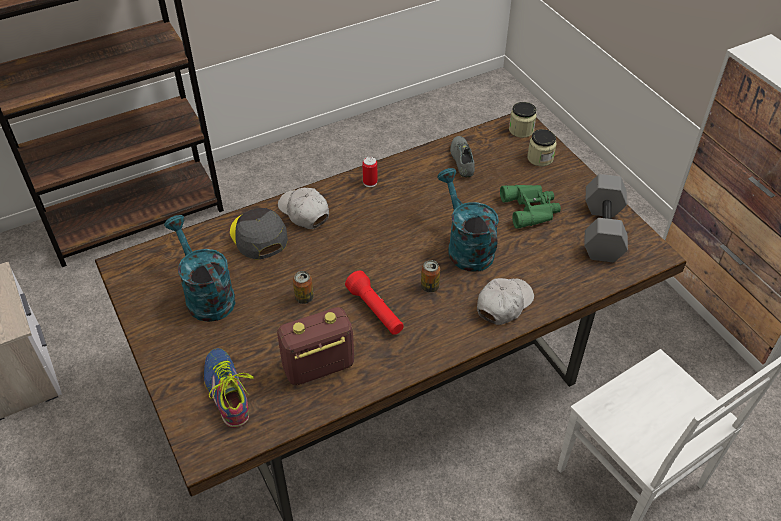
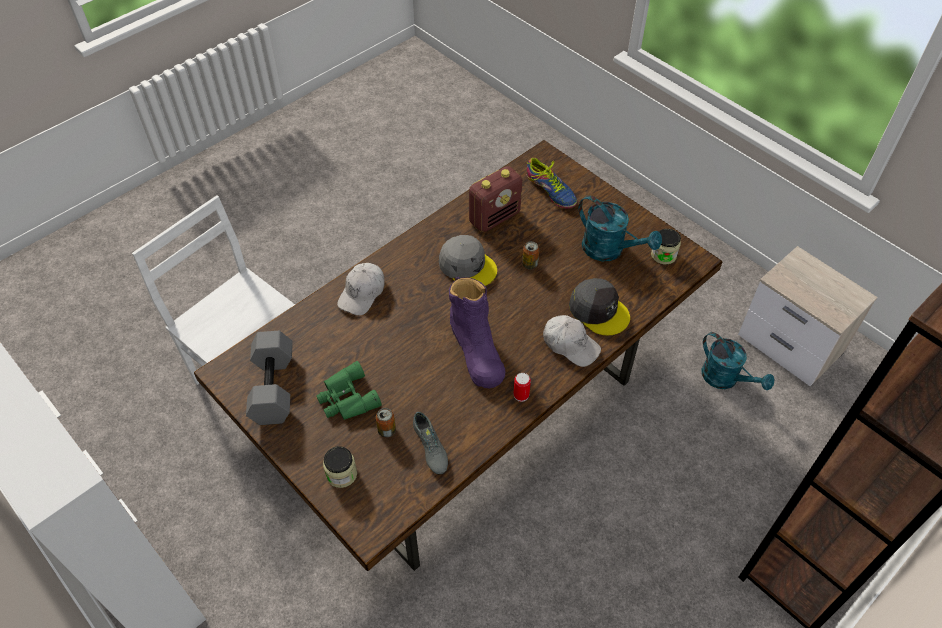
camera: 165 degrees right, 5 degrees up
red flashlight [345,271,404,335] -> grey cap [439,235,497,286]
can [421,260,440,293] -> can moved to [376,408,396,438]
turquoise watering can [437,168,499,272] -> turquoise watering can moved to [701,332,774,390]
jar [509,102,537,138] -> jar moved to [651,229,681,264]
none -> purple boot [449,276,506,388]

